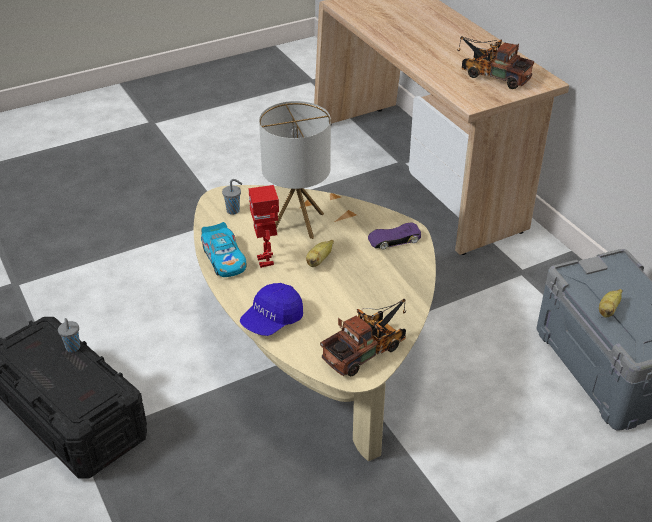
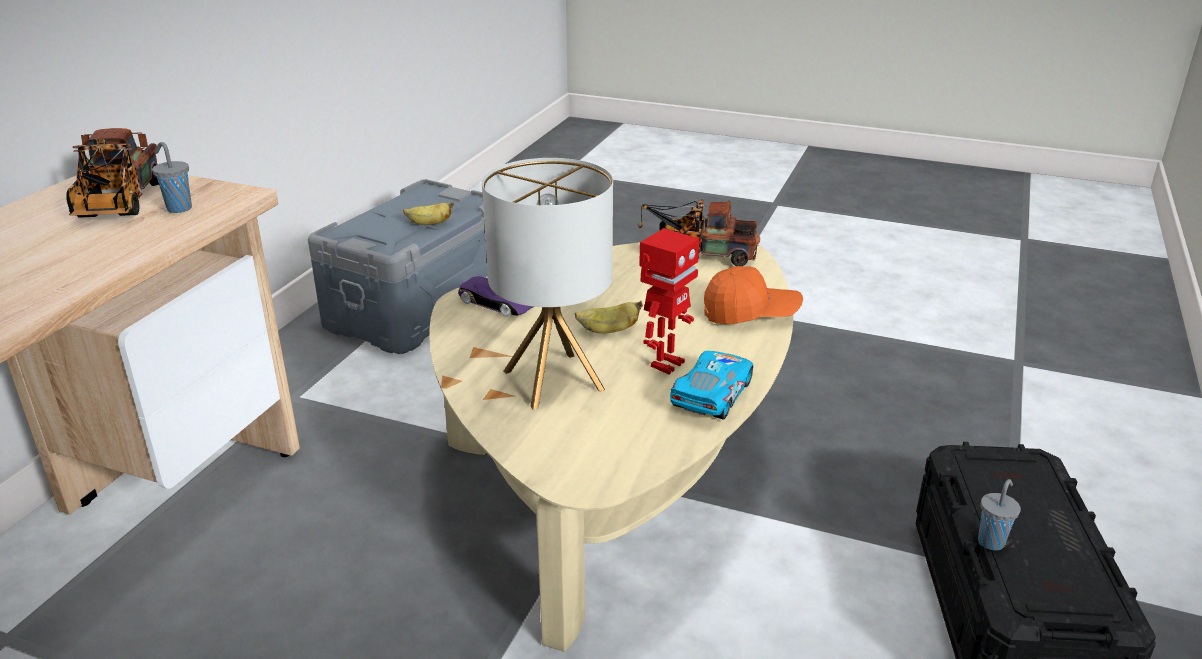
camera: 130 degrees left, 10 degrees down
grey cup [222,179,242,215] -> grey cup moved to [152,142,192,213]
blue cap [240,283,303,336] -> orange cap [704,266,803,324]

